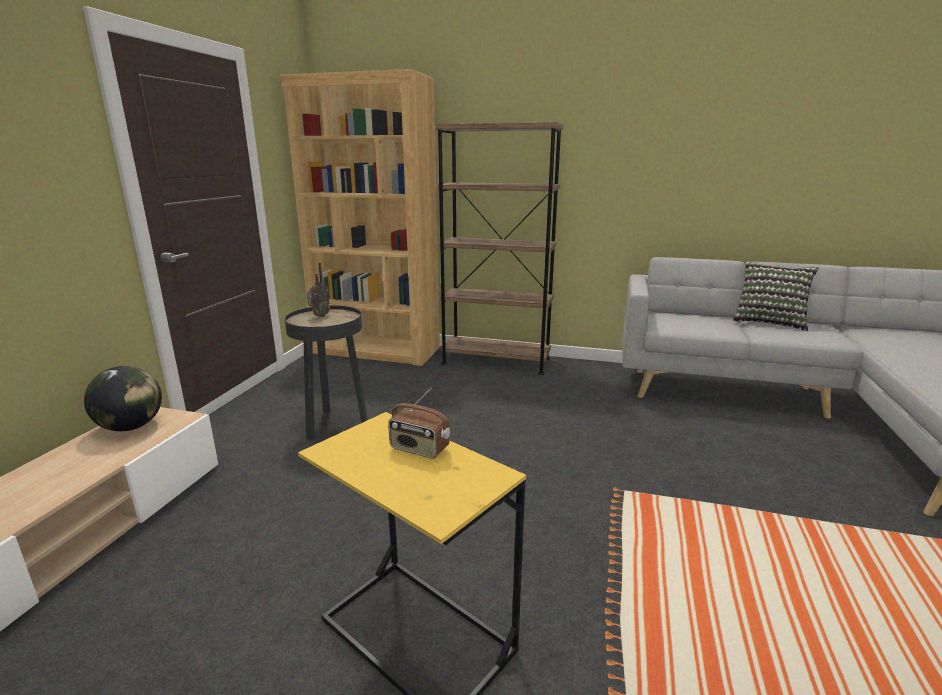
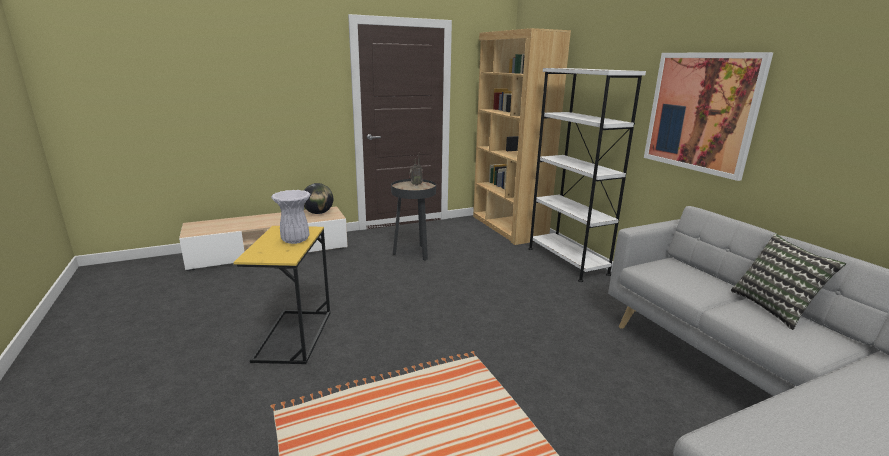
camera: 50 degrees right, 0 degrees up
radio [388,388,450,459] -> white vase [271,190,310,244]
brown bookcase [435,123,564,375] -> white bookcase [528,68,646,282]
none -> picture [644,52,773,181]

